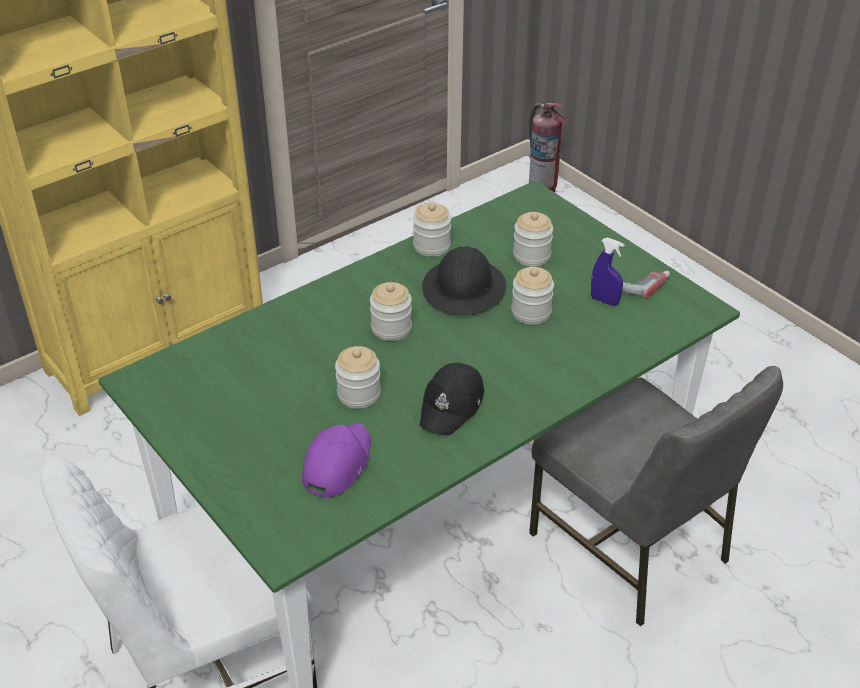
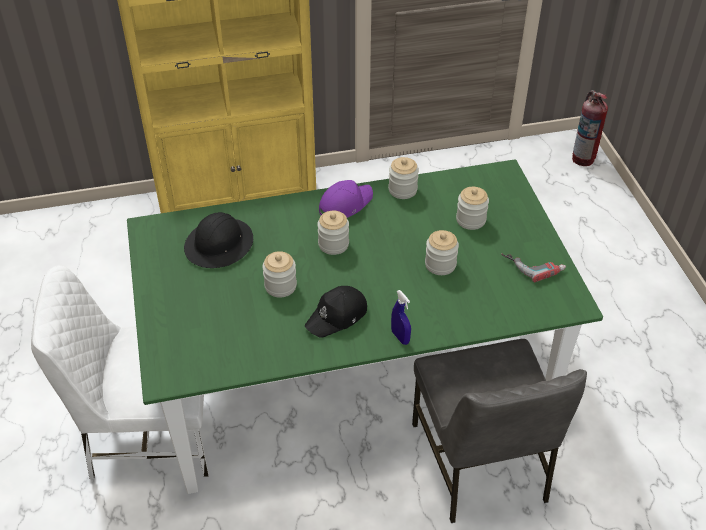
camera: 25 degrees right, 5 degrees up
purple cap [302,423,371,498] -> purple cap moved to [319,180,373,218]
black hard hat [422,246,506,316] -> black hard hat moved to [184,212,253,268]
blue spray bottle [591,238,625,306] -> blue spray bottle moved to [391,290,411,345]

